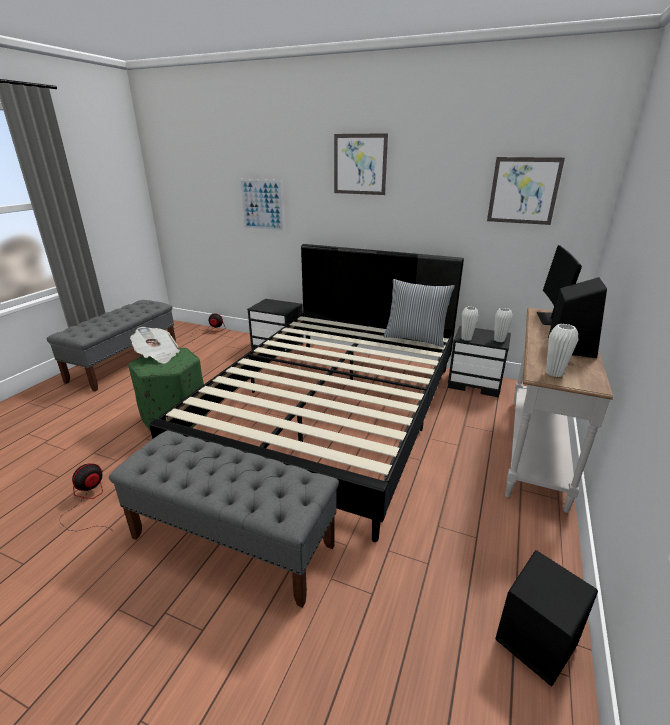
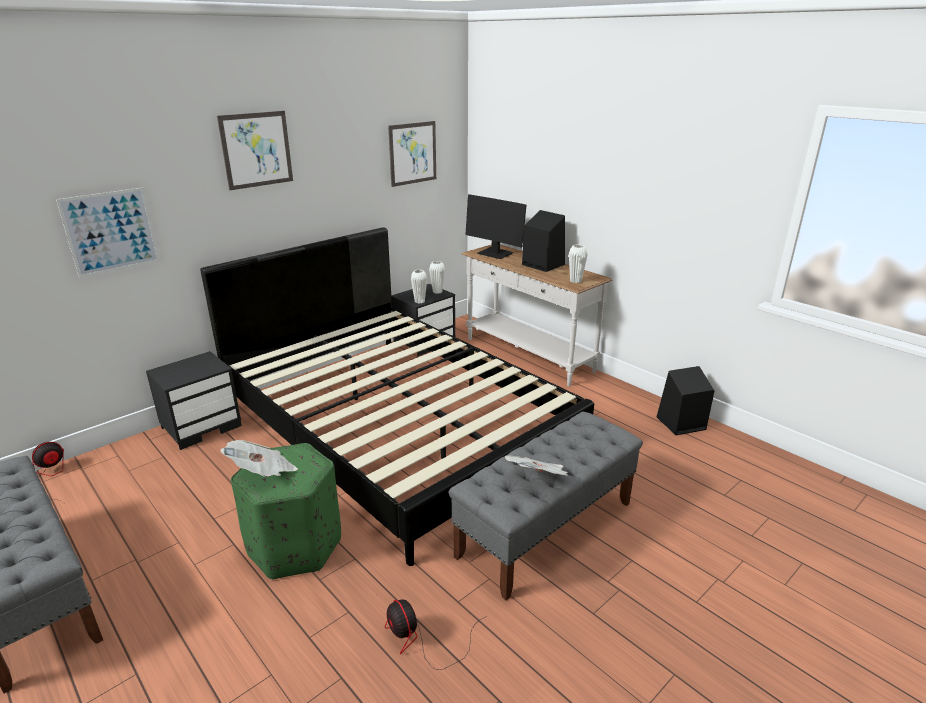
camera: 65 degrees left, 0 degrees up
pillow [383,279,455,347] -> none
none -> newspaper [505,455,569,476]

